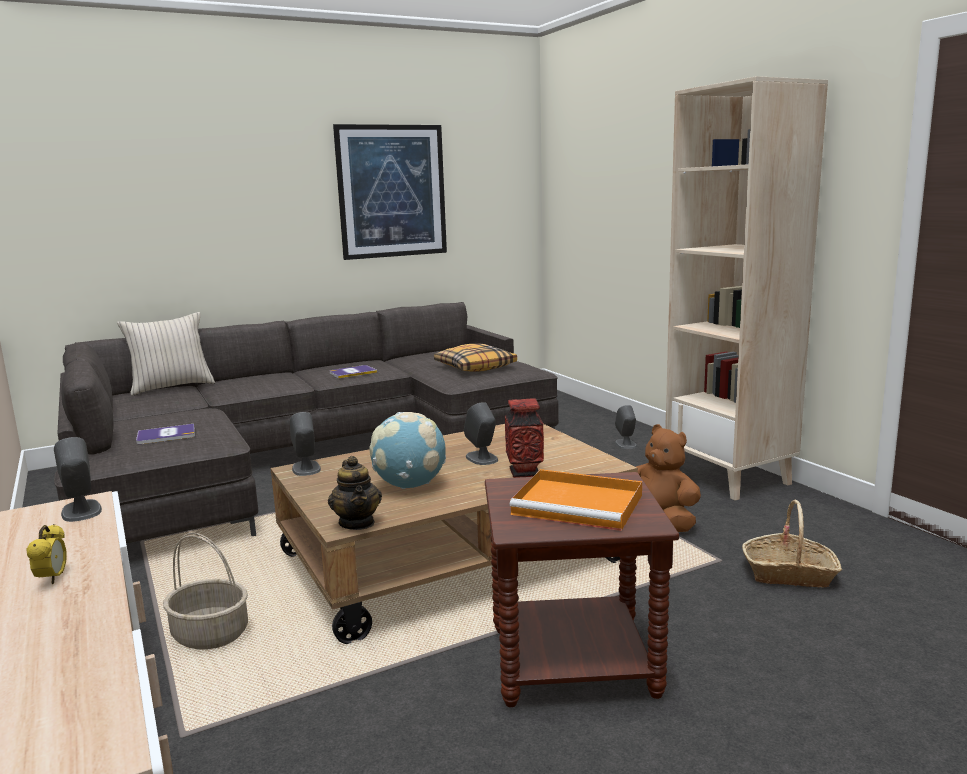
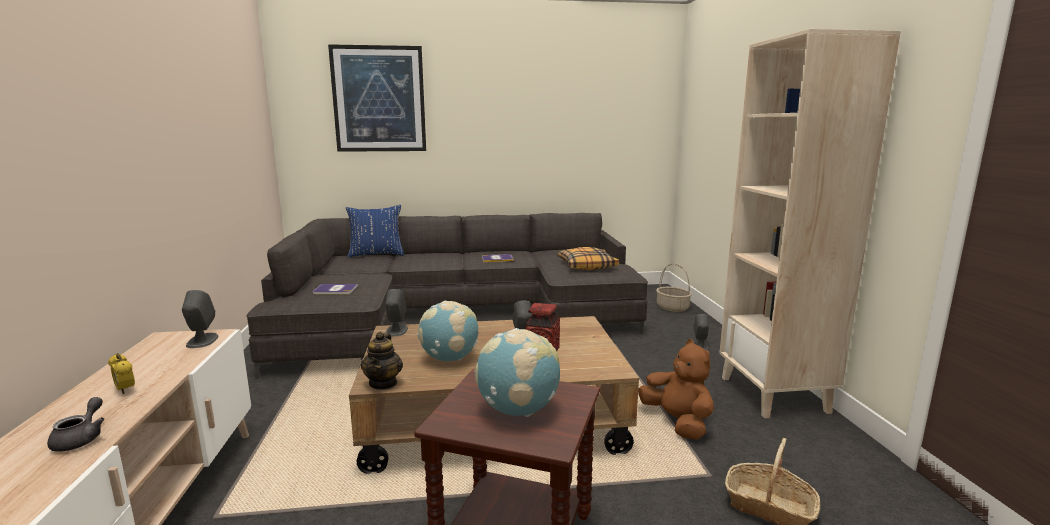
camera: 20 degrees right, 0 degrees up
alarm clock [26,524,66,584] -> alarm clock turned 120 degrees clockwise [108,353,135,394]
beige pillow [117,312,215,396] -> blue pillow [346,205,404,258]
basket [163,533,248,649] -> basket moved to [656,263,692,312]
picture [333,124,447,260] -> picture moved to [328,44,426,152]
orange tray [510,469,642,531] -> globe [474,328,560,417]
none -> grey teapot [47,397,105,452]

